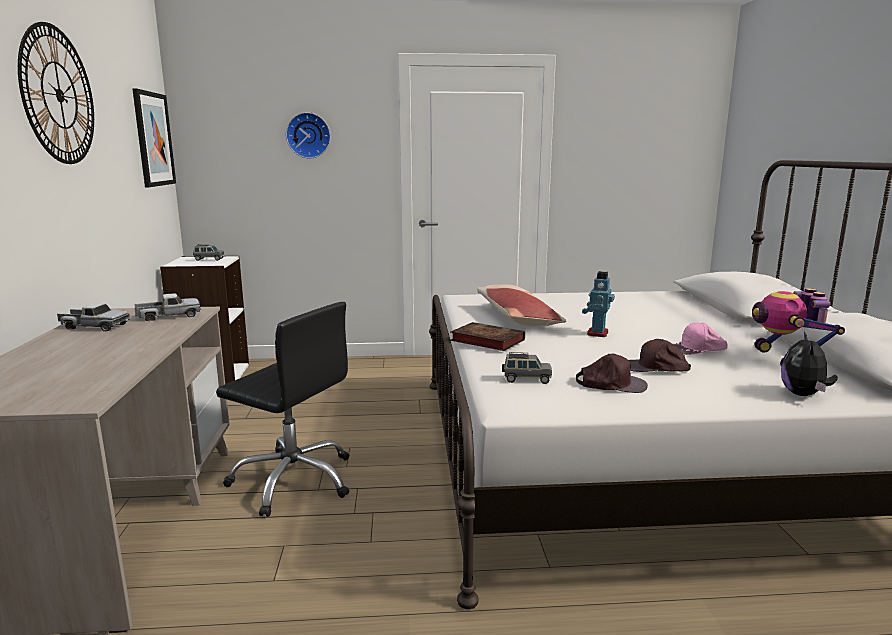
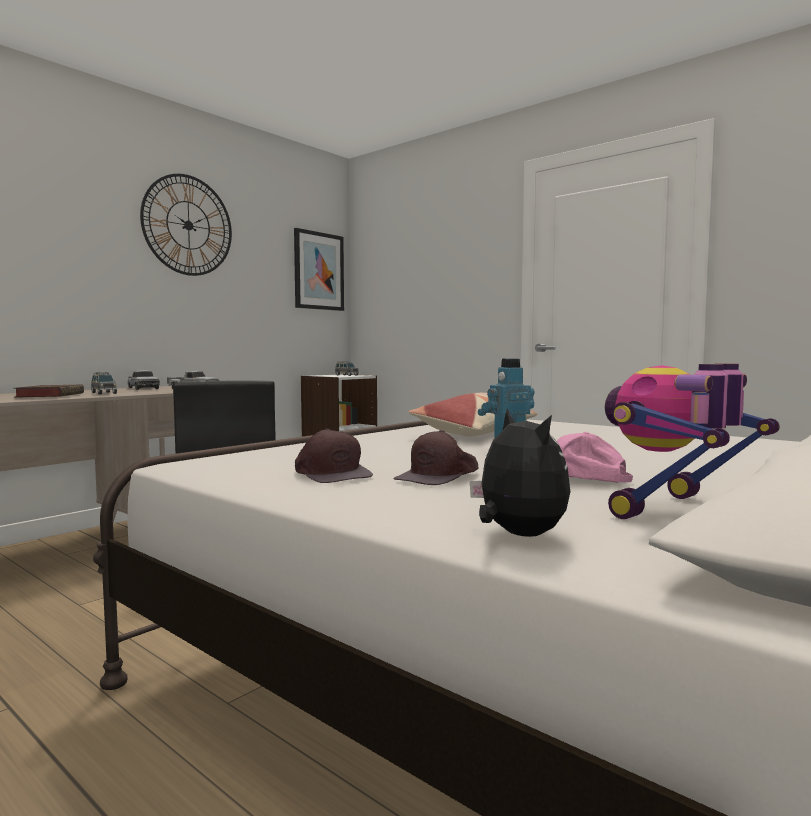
camera: 45 degrees right, 10 degrees down
wall clock [286,112,331,158] -> none
book [450,322,525,351] -> book moved to [14,384,84,398]
grey toy car [502,352,552,384] -> grey toy car moved to [91,372,117,394]
brown cap [628,339,691,372] -> brown cap turned 105 degrees counterclockwise [393,430,479,485]
plush toy [781,332,838,396] -> plush toy turned 90 degrees clockwise [470,408,570,537]

